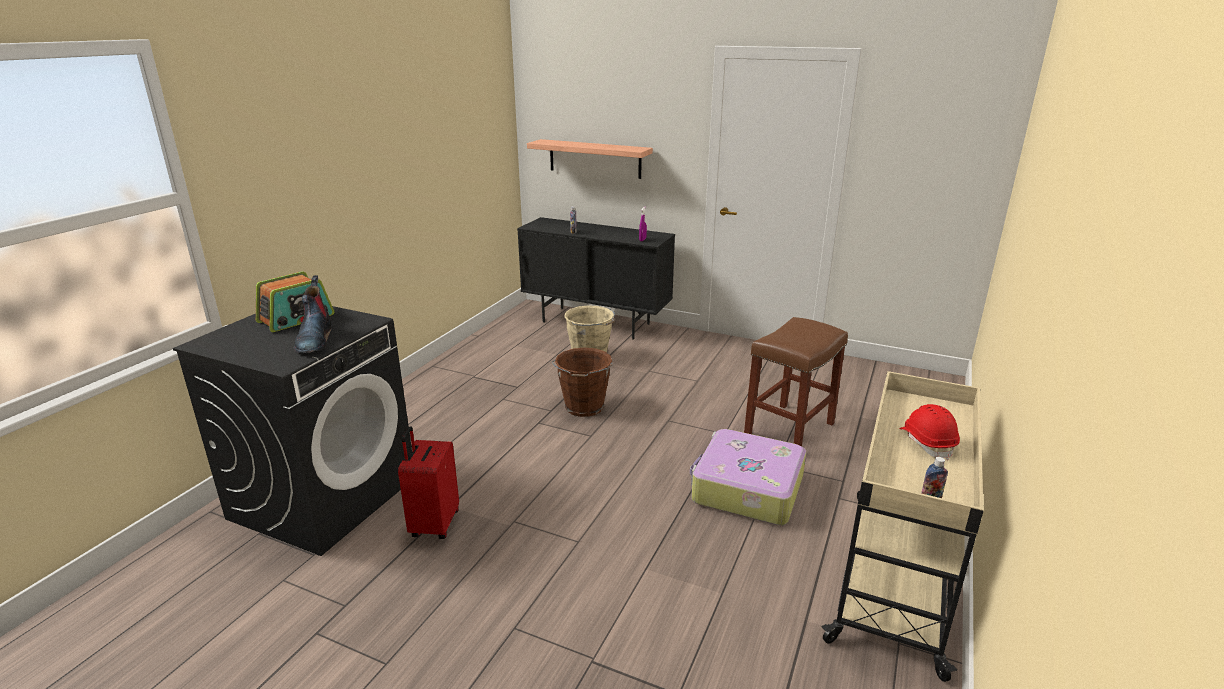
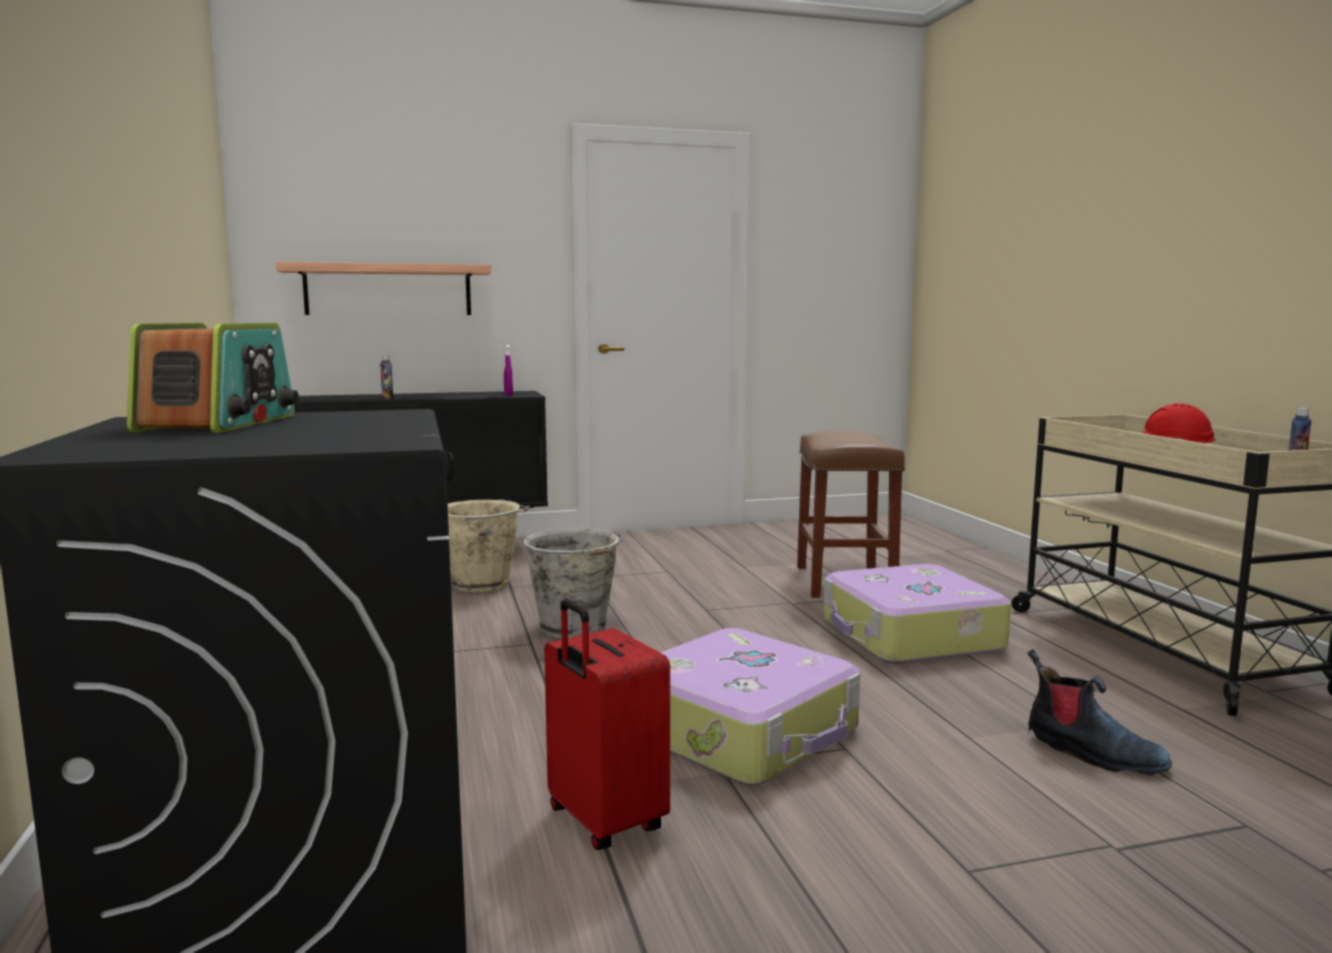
camera: 40 degrees left, 15 degrees down
boot [293,275,332,353] -> boot moved to [1028,649,1172,776]
brown bucket [552,347,613,417] -> grey bucket [523,529,623,638]
none -> suitcase [661,628,860,786]

